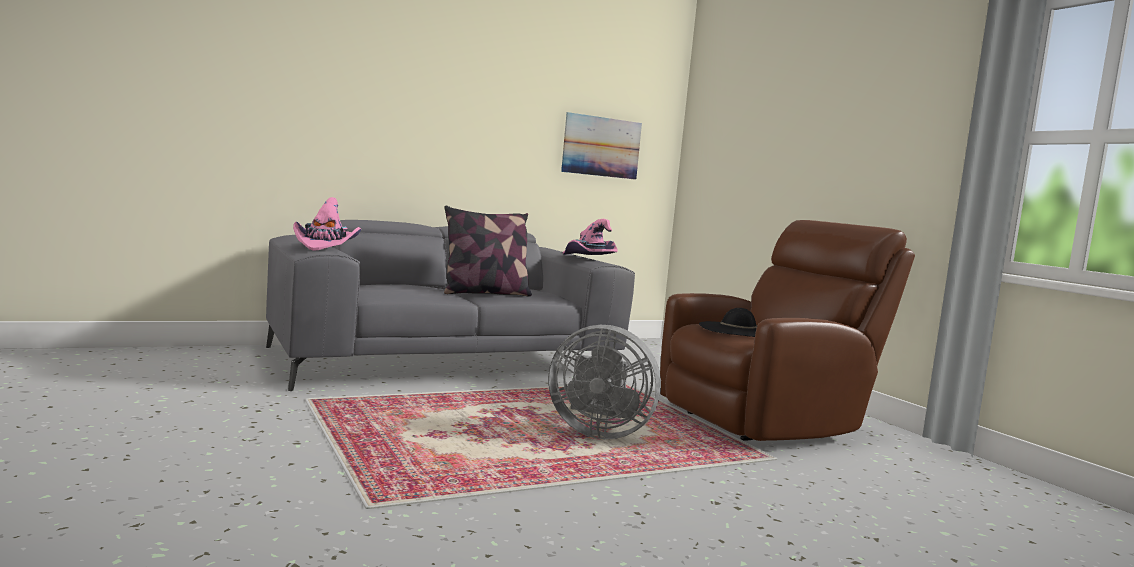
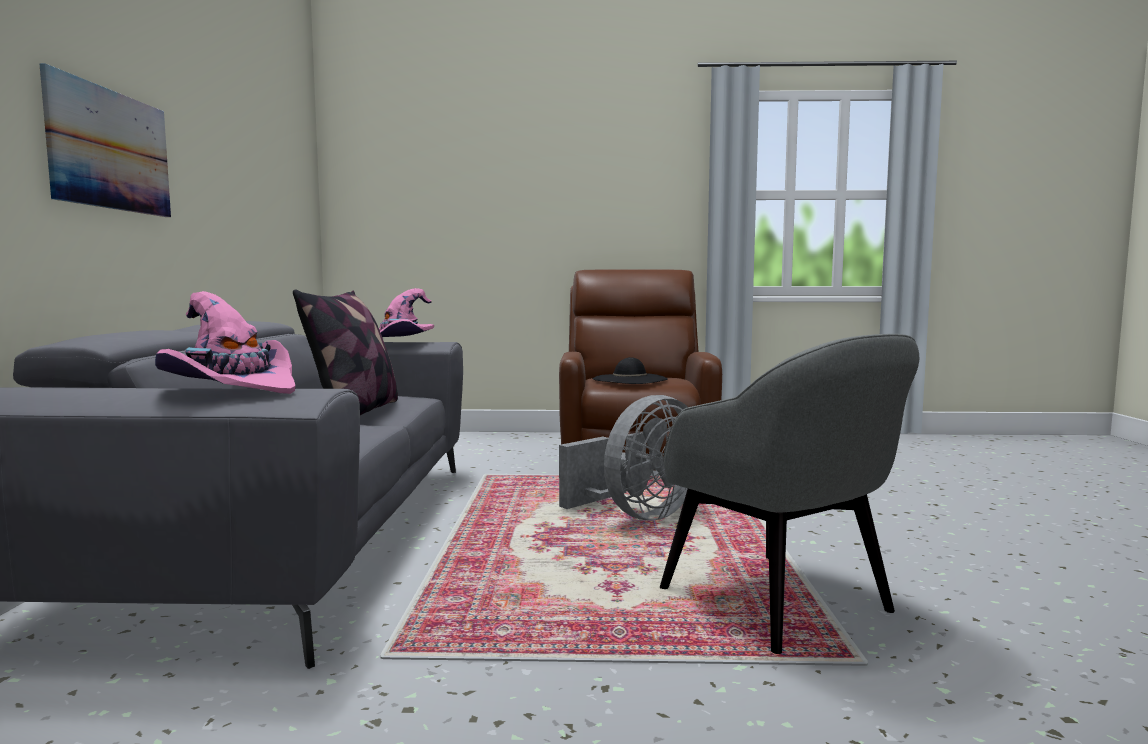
camera: 60 degrees left, 0 degrees up
picture [561,112,642,180] -> picture moved to [40,63,171,217]
none -> grey armchair [660,334,919,654]

